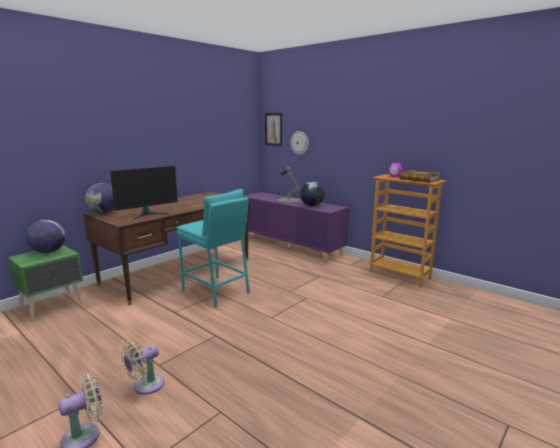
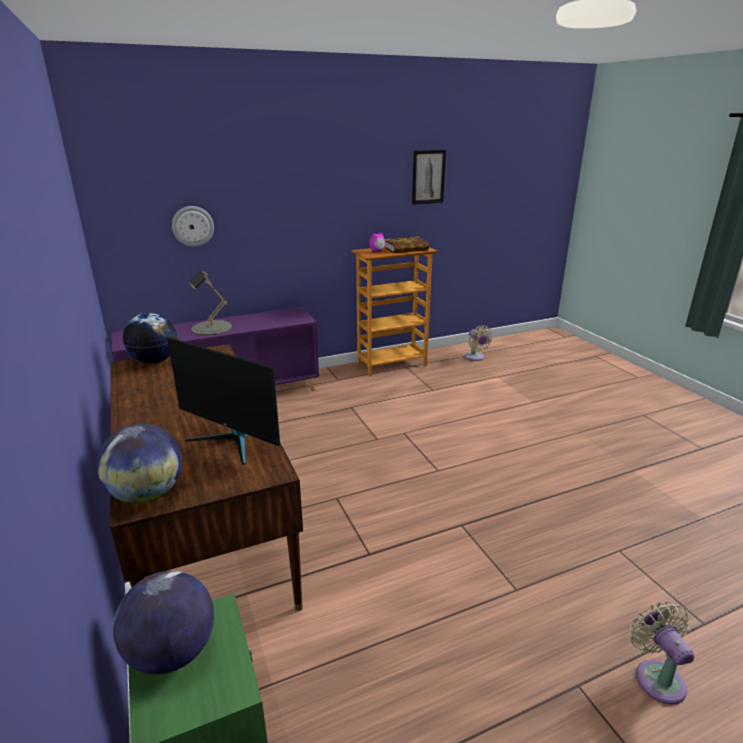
camera: 65 degrees left, 10 degrees up
monitor [110,166,178,220] -> monitor turned 135 degrees clockwise [167,337,280,465]
beige fan [121,340,165,395] -> beige fan moved to [464,325,493,361]
turquoise stool [176,189,250,307] -> none
picture [265,113,282,146] -> picture moved to [412,150,446,205]
globe [300,181,325,206] -> globe moved to [123,313,177,364]

